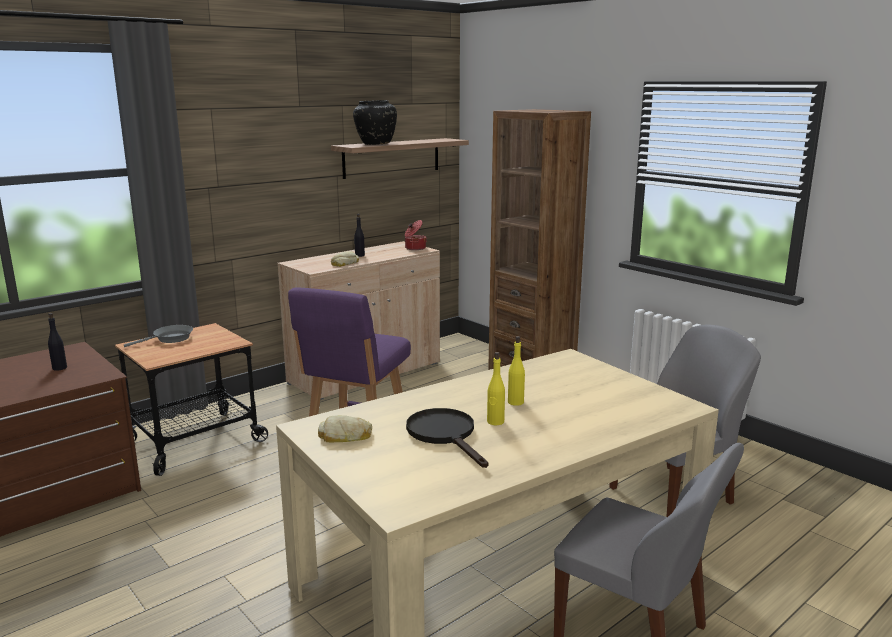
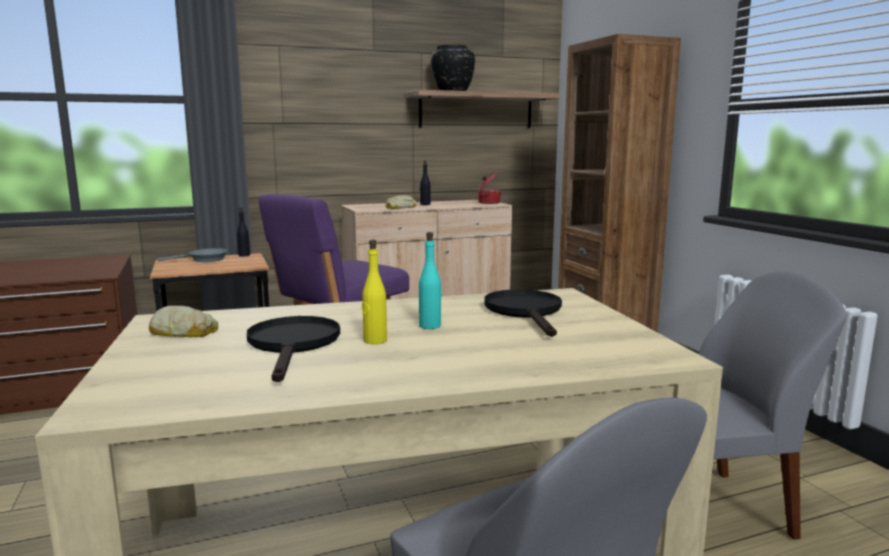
camera: 20 degrees right, 5 degrees down
black bottle [48,313,67,371] -> black bottle moved to [237,207,250,257]
yellow bottle [508,336,525,406] -> turquoise bottle [419,232,442,329]
none -> black frying pan [484,289,562,337]

